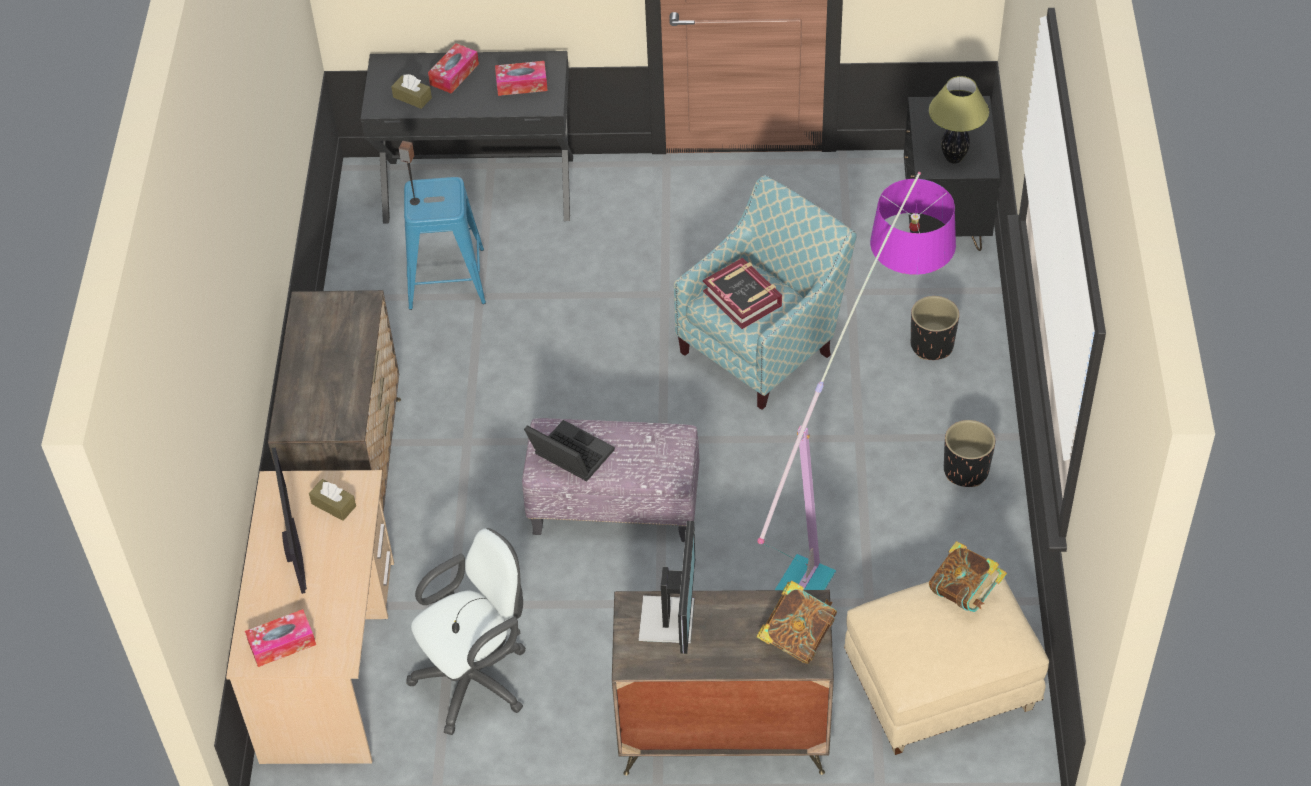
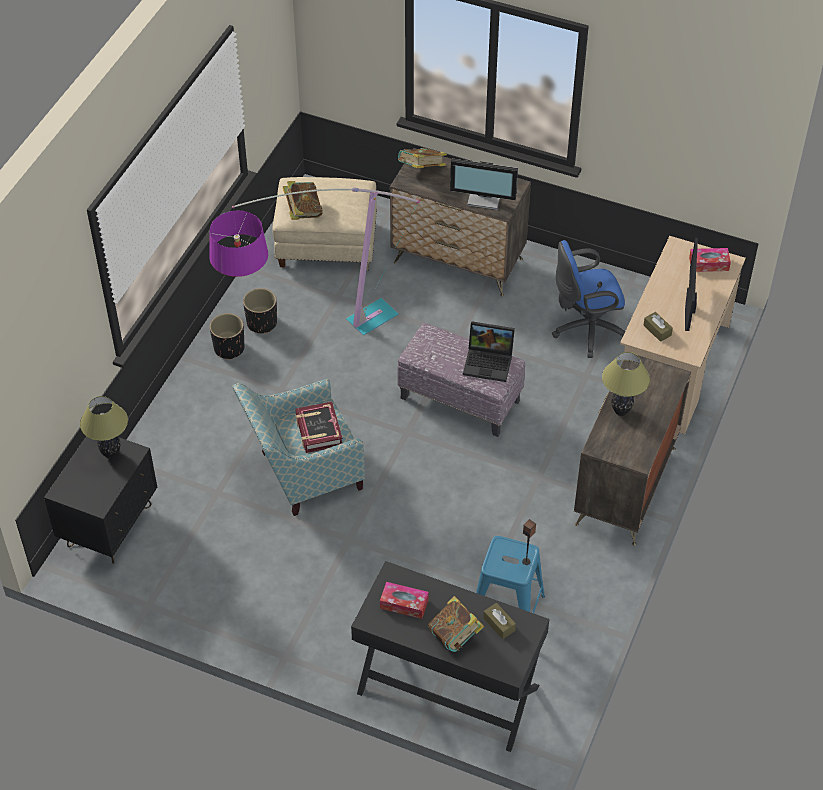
camera: 160 degrees left, 0 degrees up
white office chair [406,528,526,735] -> blue office chair [552,240,625,358]
tissue box [428,43,479,94] -> book [428,596,484,652]
laptop [524,420,615,481] -> laptop turned 45 degrees counterclockwise [463,321,515,382]
monitor [639,521,695,654] -> monitor turned 105 degrees counterclockwise [450,159,518,210]
black planter [911,296,959,360] -> black planter moved to [243,288,277,333]
none -> table lamp [602,352,650,416]

